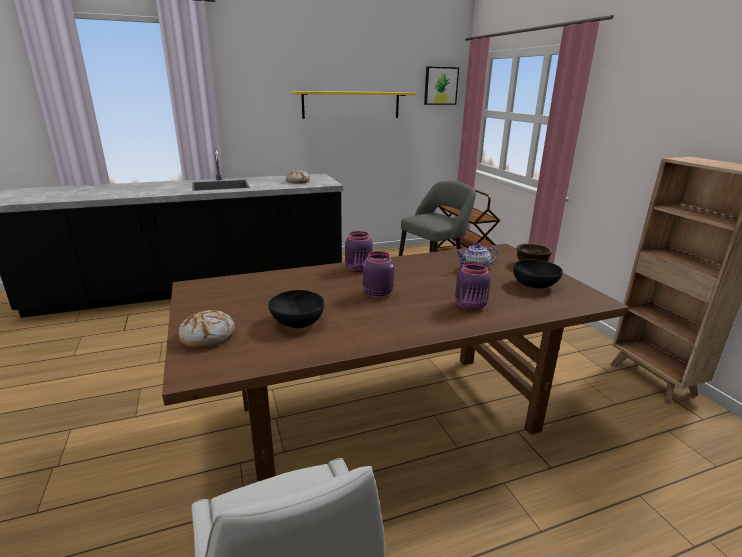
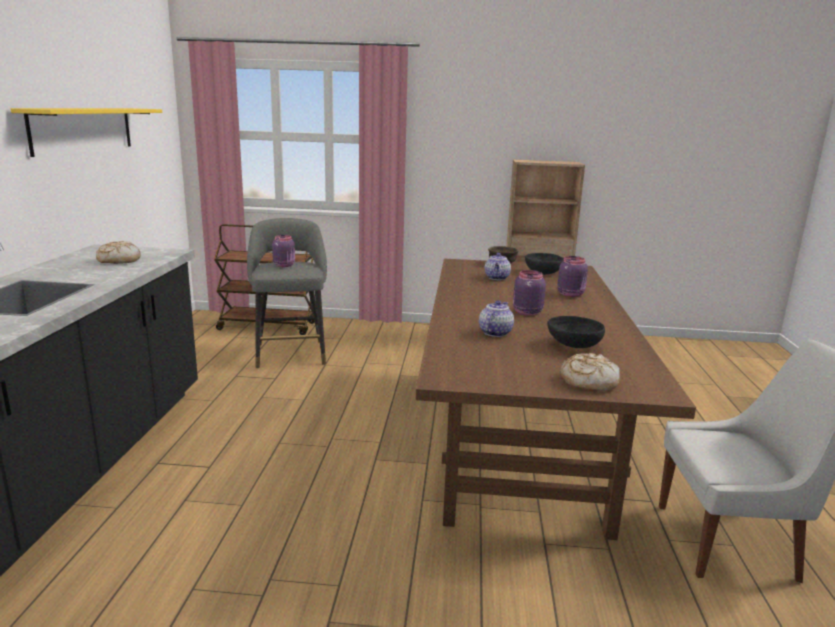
camera: 65 degrees left, 5 degrees down
purple jar [345,231,373,272] -> purple jar moved to [272,235,295,267]
picture [424,67,459,105] -> none
none -> teapot [479,300,514,337]

